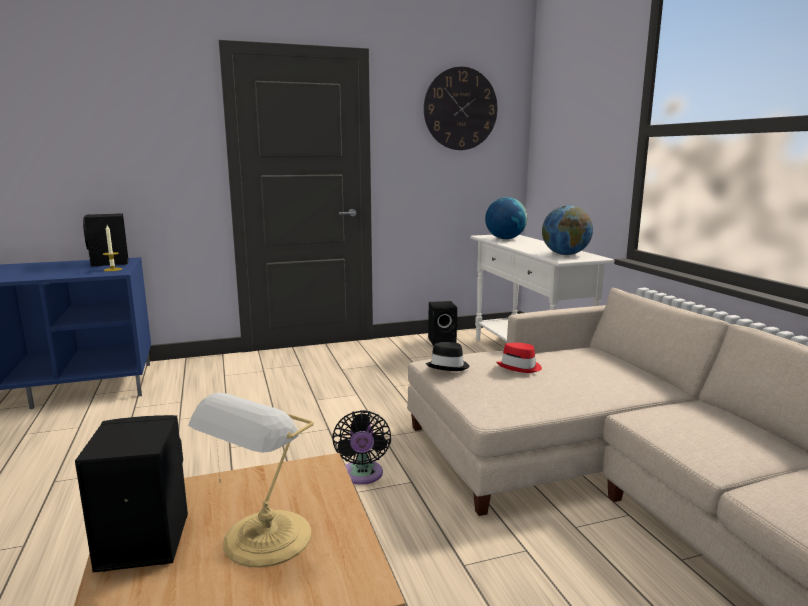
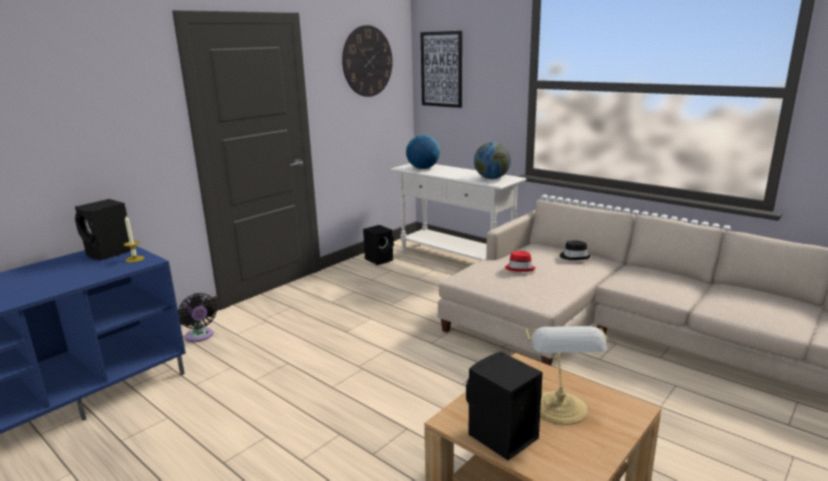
camera: 30 degrees left, 5 degrees up
black fan [332,410,391,485] -> black fan moved to [178,293,217,342]
black hat [426,342,469,371] -> black hat moved to [560,240,591,260]
none -> picture [420,31,462,108]

